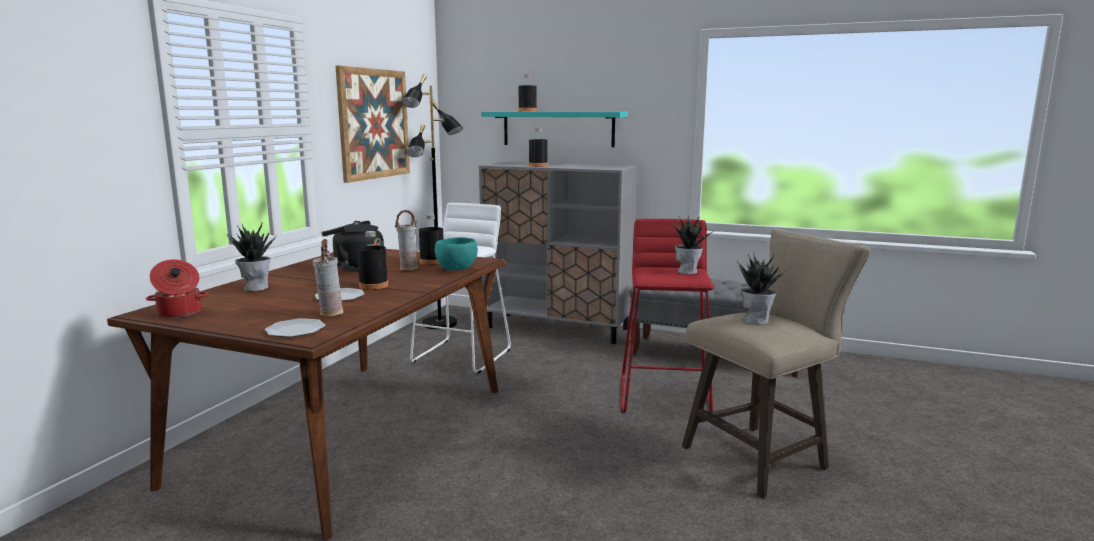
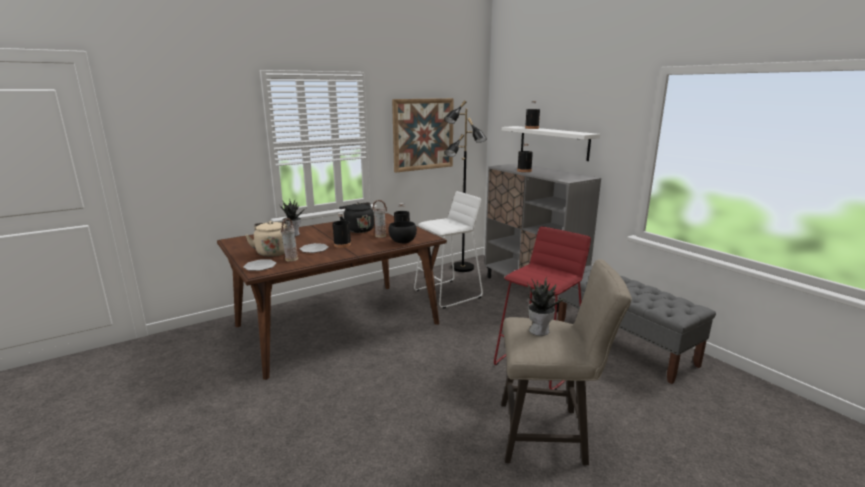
camera: 35 degrees right, 5 degrees up
cooking pot [146,259,208,318] -> none
turquoise bowl [435,237,478,271] -> black bowl [389,221,417,243]
turquoise shelf [481,112,628,147] -> white shelf [502,126,600,161]
potted plant [673,215,712,274] -> none
none -> beige kettle [245,221,288,257]

